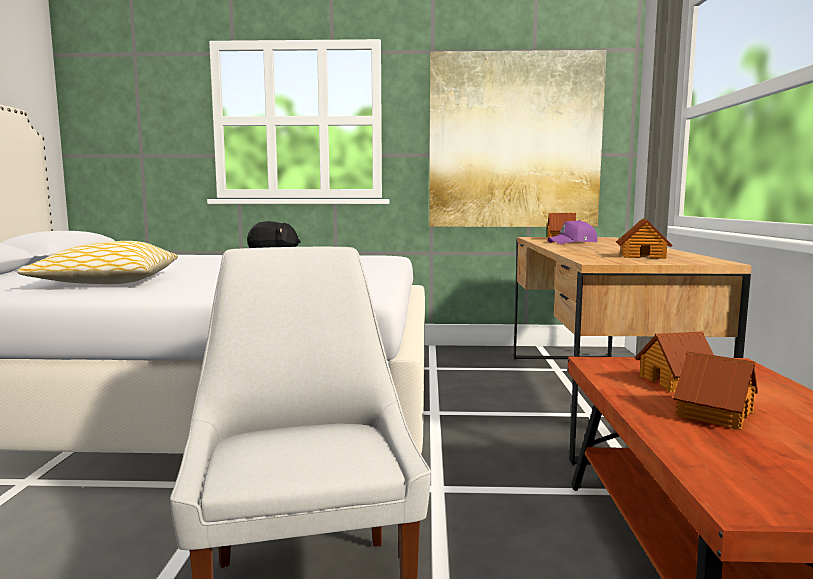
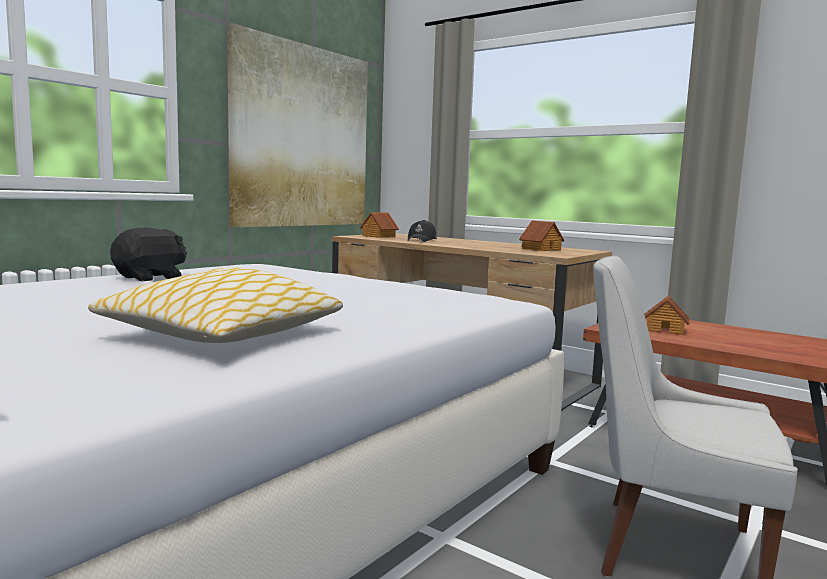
camera: 55 degrees left, 0 degrees up
purple cap [548,220,597,244] -> black cap [408,220,437,242]
toy house [673,351,758,430] -> none

